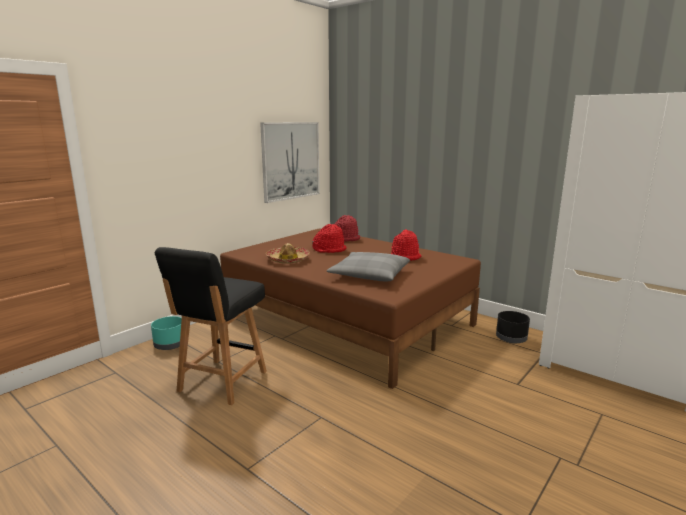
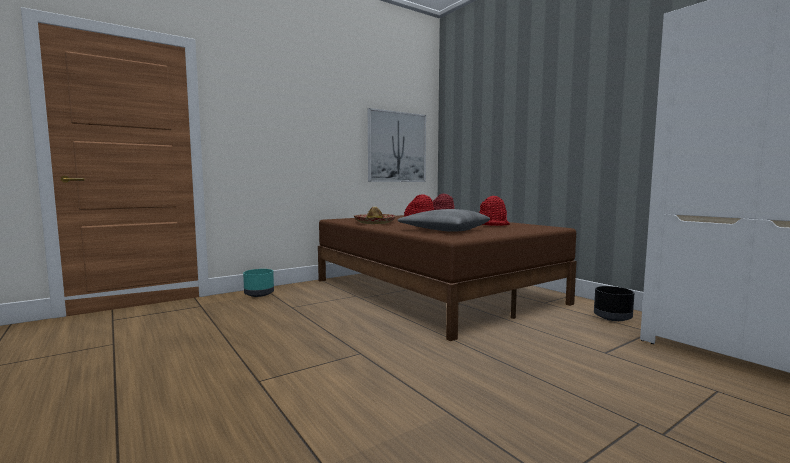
camera: 15 degrees right, 10 degrees down
black chair [155,247,267,405] -> none

